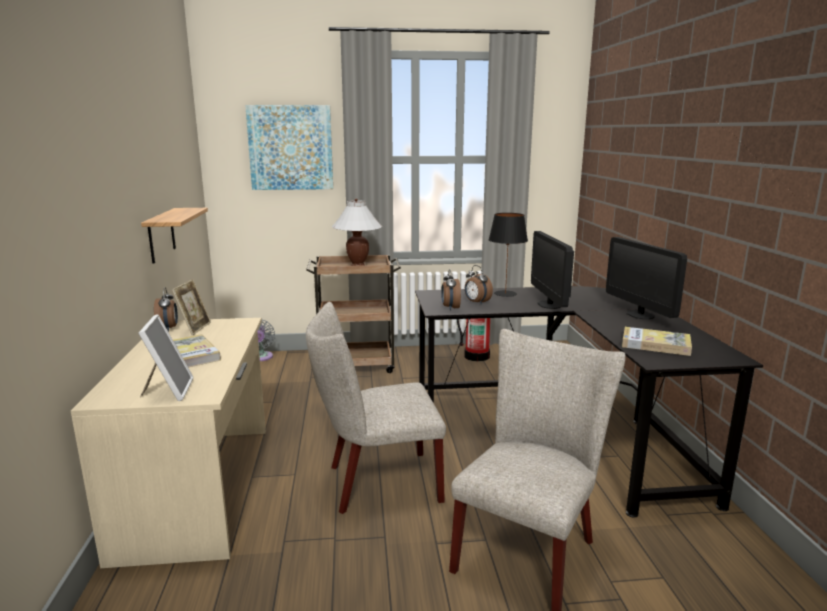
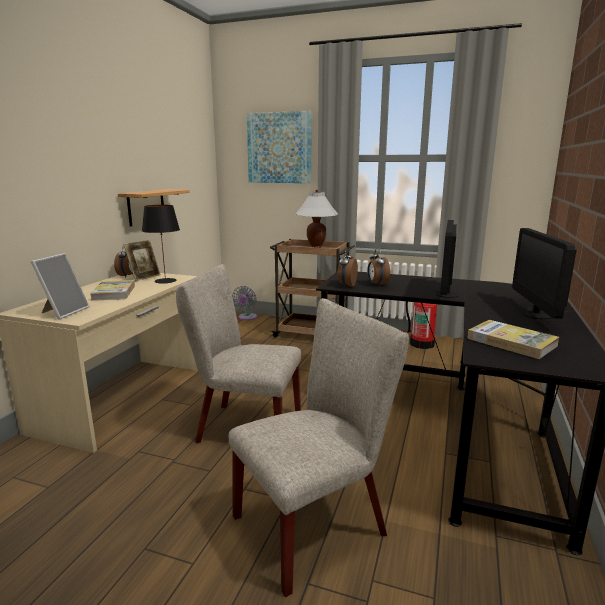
camera: 25 degrees right, 0 degrees up
black table lamp [488,213,528,297] -> black table lamp moved to [142,205,180,283]

